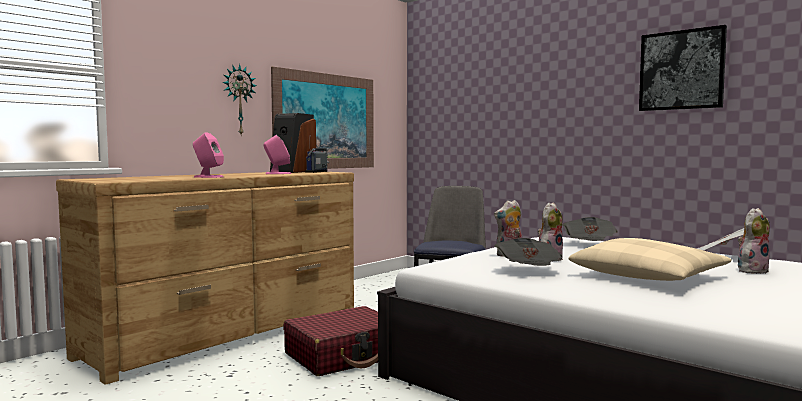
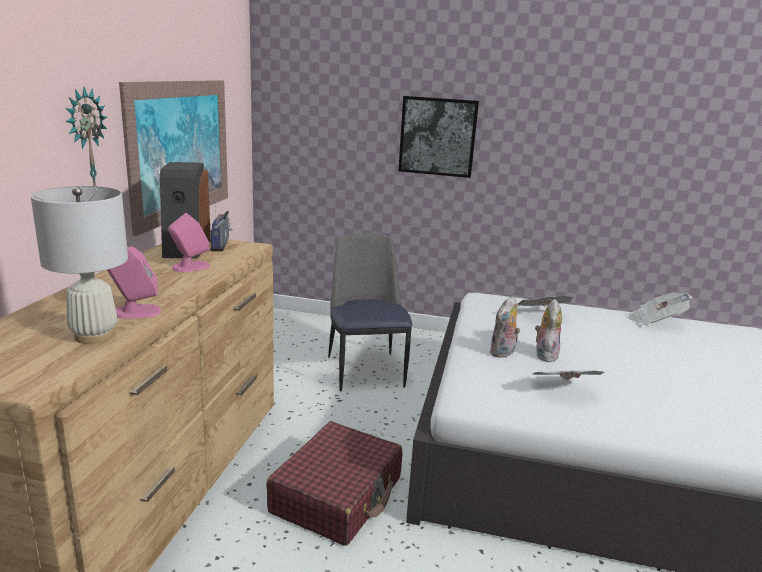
camera: 30 degrees left, 15 degrees up
beige pillow [569,238,732,281] -> none
picture [639,25,727,111] -> picture moved to [398,96,479,178]
plush toy [738,208,770,274] -> none
none -> white table lamp [31,186,128,344]

